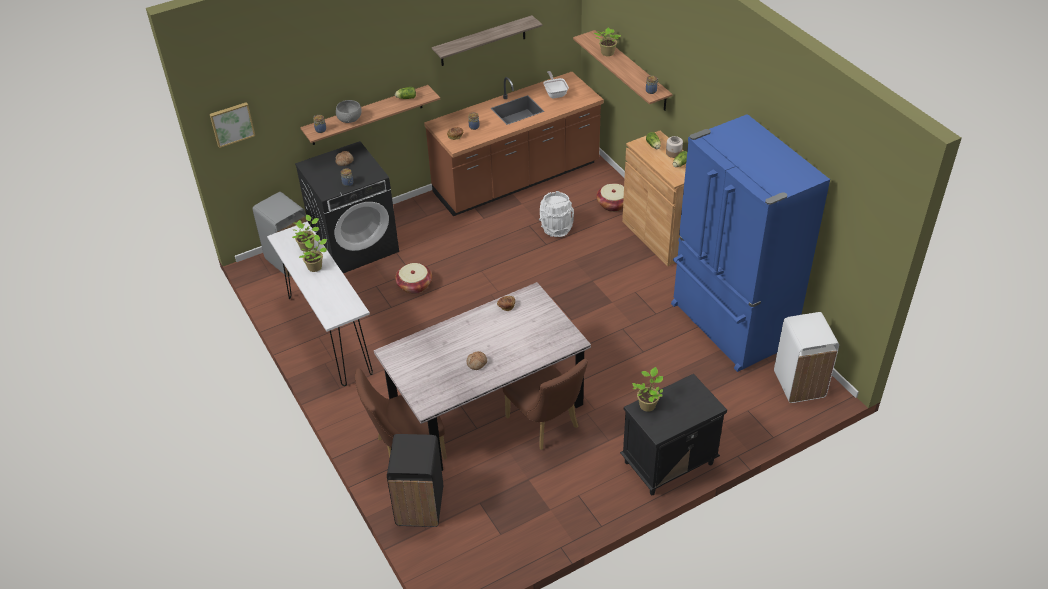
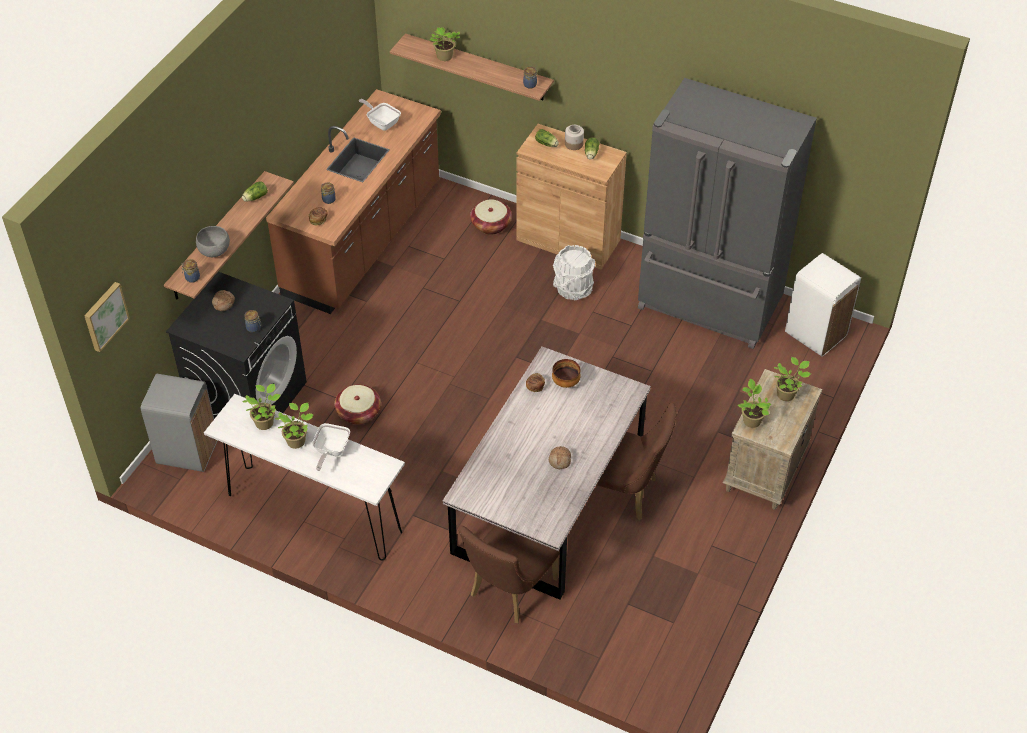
camera: 35 degrees left, 5 degrees up
black trash can [387,434,443,527] -> none
shelf [432,15,542,66] -> none
white bucket [539,191,574,237] -> white bucket moved to [553,245,595,301]
black nightstand [620,374,727,495] -> beige nightstand [723,369,822,510]
blue fridge [671,114,830,372] -> grey fridge [638,78,817,349]
none -> frying pan [312,423,350,471]
none -> bowl [552,359,581,388]
none -> potted plant [774,357,811,401]

